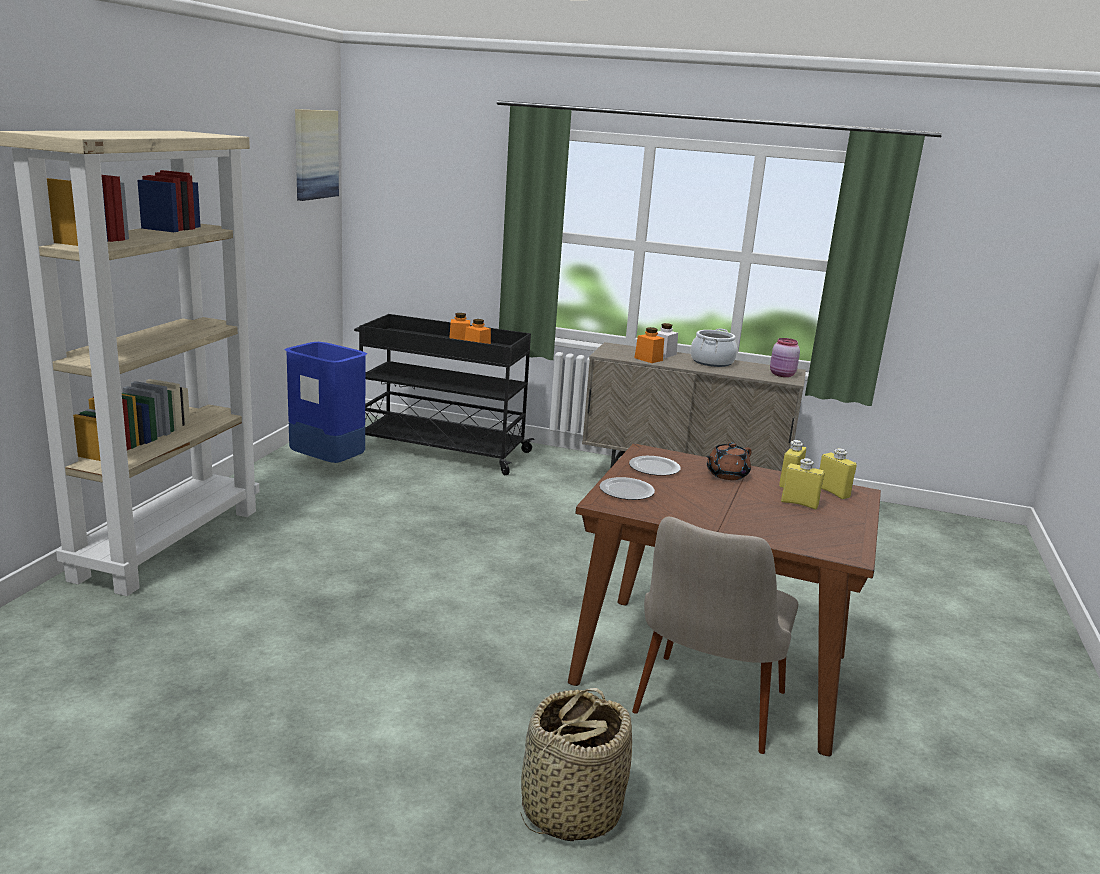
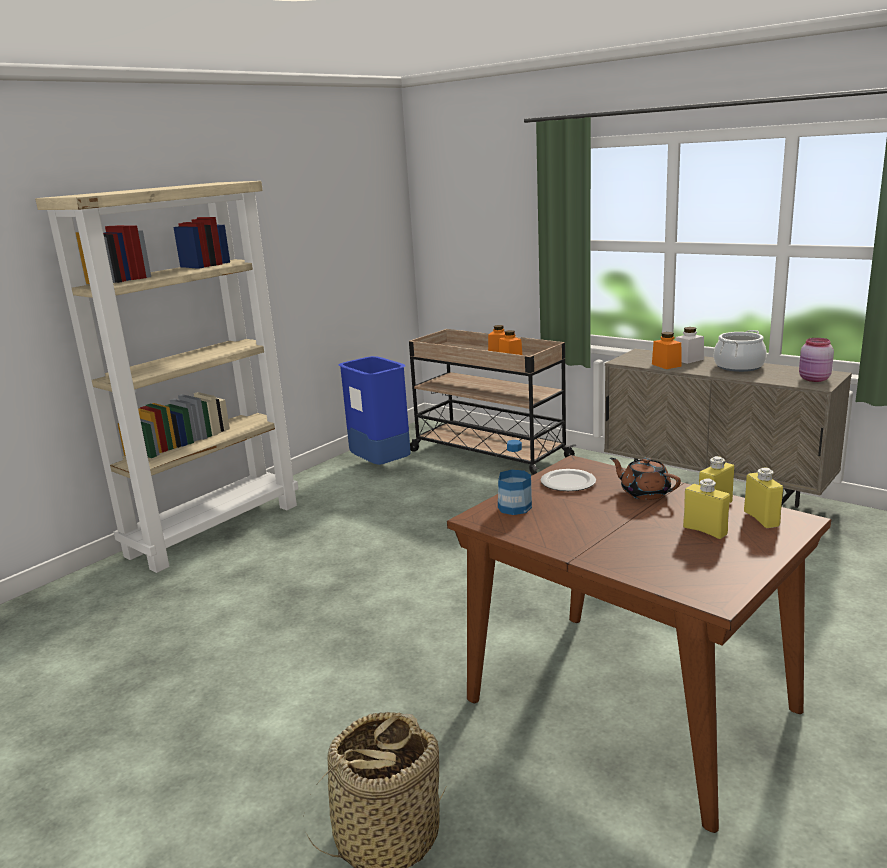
camera: 25 degrees right, 0 degrees up
picture [295,109,339,201] -> none
black cart [354,314,535,475] -> beige cart [409,329,576,475]
plate [599,477,655,500] -> bottle [498,440,532,515]
beige chair [632,517,798,754] -> none
brown teapot [706,442,752,480] -> brown teapot turned 60 degrees clockwise [610,458,681,500]

